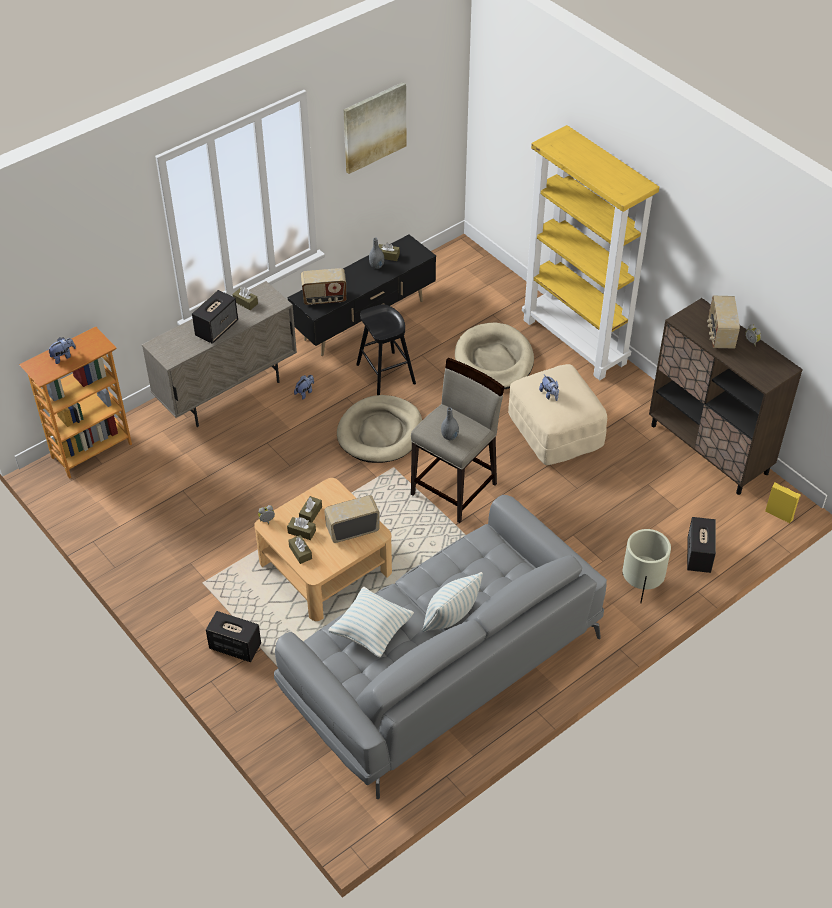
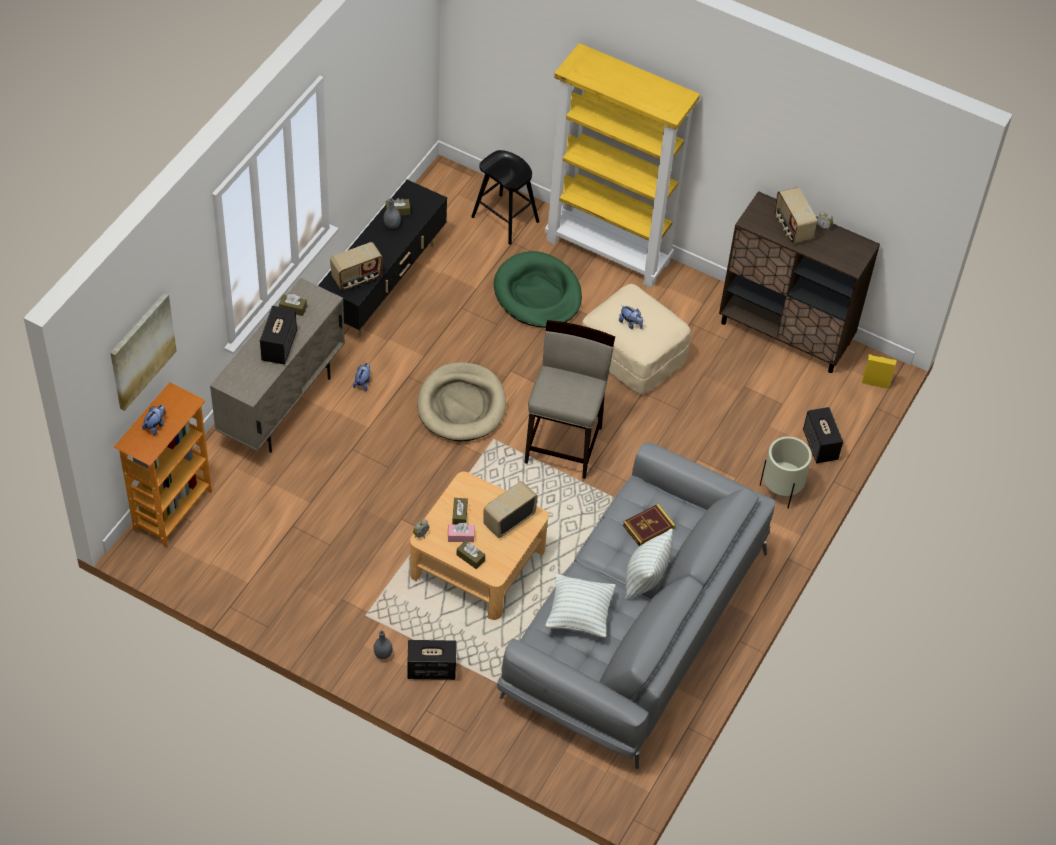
camera: 25 degrees left, 5 degrees up
brown tissue box [287,517,316,540] -> pink tissue box [448,523,475,542]
picture [343,82,406,174] -> picture moved to [110,293,177,411]
black stool [356,304,416,395] -> black stool moved to [471,150,539,245]
grey vase [441,407,459,440] -> grey vase moved to [374,631,393,659]
beige dog bed [455,322,534,389] -> green dog bed [494,251,582,328]
none -> book [623,504,675,547]

